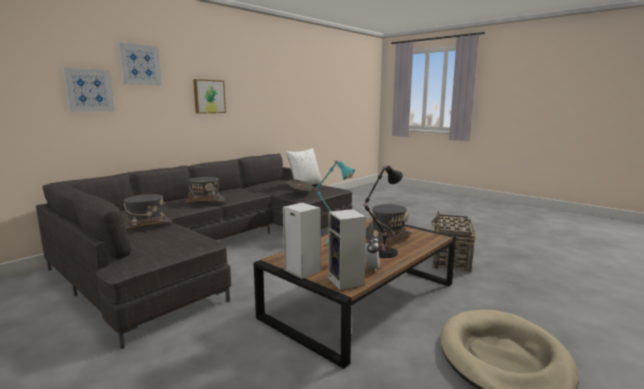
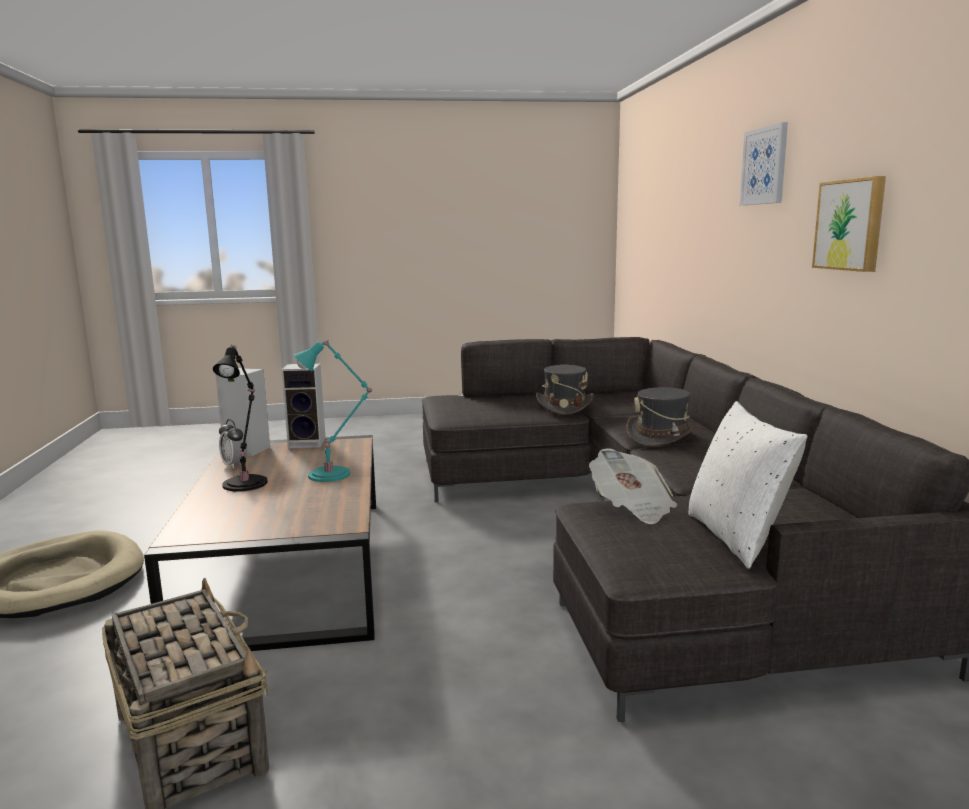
camera: 130 degrees right, 0 degrees up
picture [63,68,115,112] -> none
grey hat [366,204,412,243] -> none

